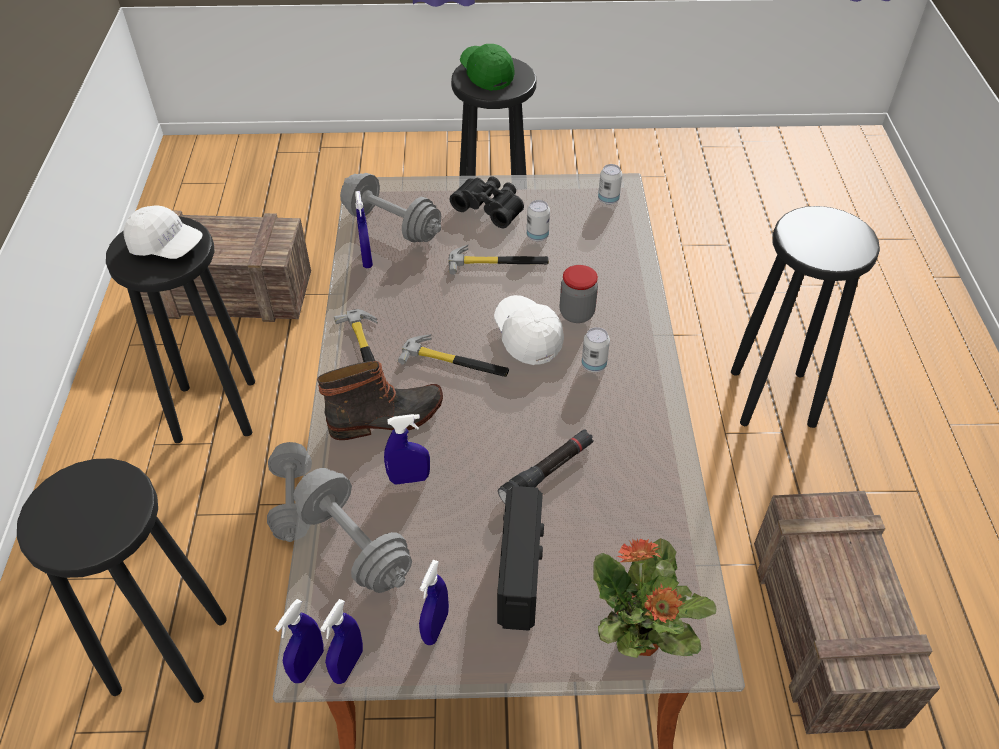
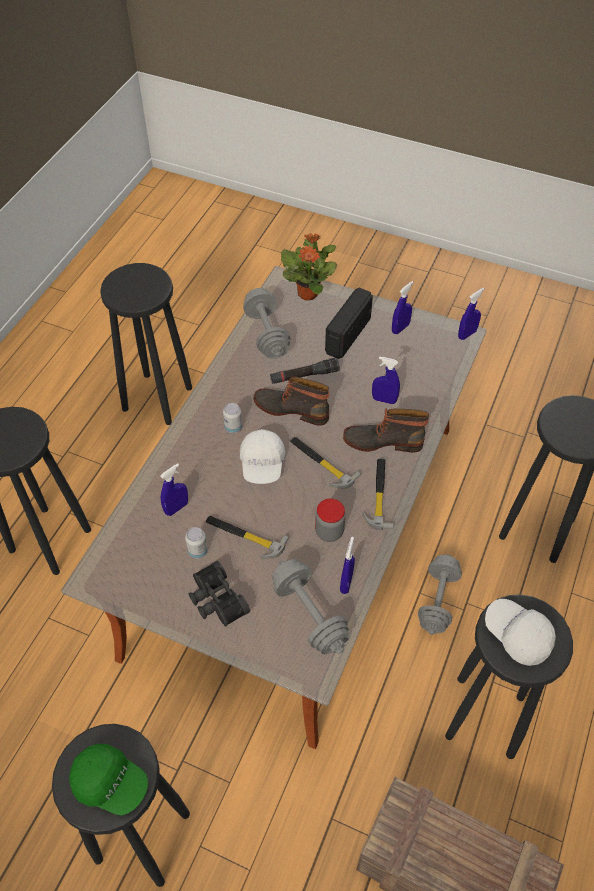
camera: 155 degrees left, 5 degrees up
grey dumbbell [293,468,412,593] -> grey dumbbell moved to [243,288,290,359]
blue spray bottle [320,599,363,684] -> blue spray bottle moved to [160,463,188,516]
green cap [460,44,515,91] -> green cap turned 60 degrees counterclockwise [69,744,148,815]
jar [560,265,598,323] -> jar moved to [315,498,345,542]
can [598,164,622,205] -> none
crate [754,491,940,734] -> black stool [100,263,192,425]
none -> boot [253,376,329,426]

